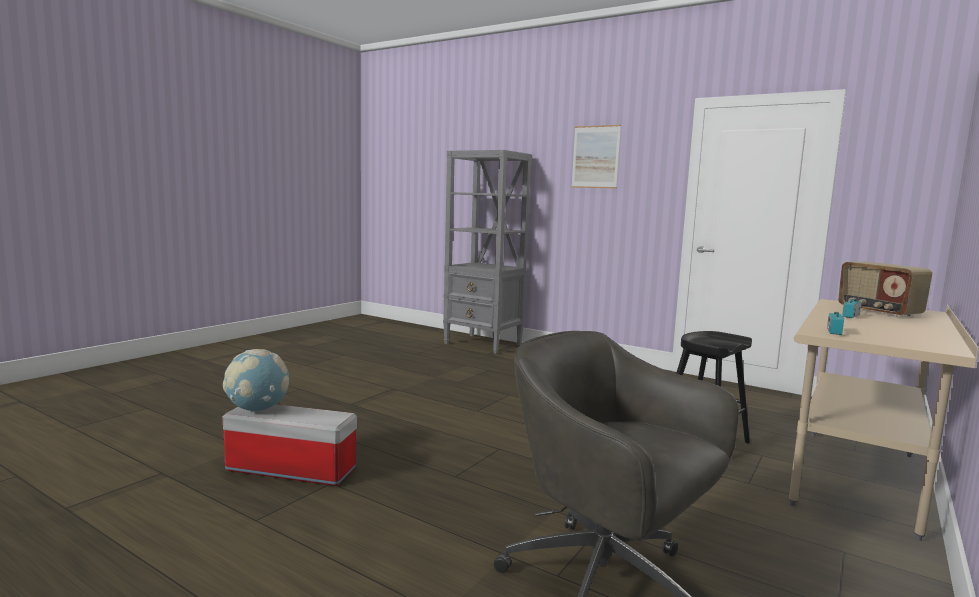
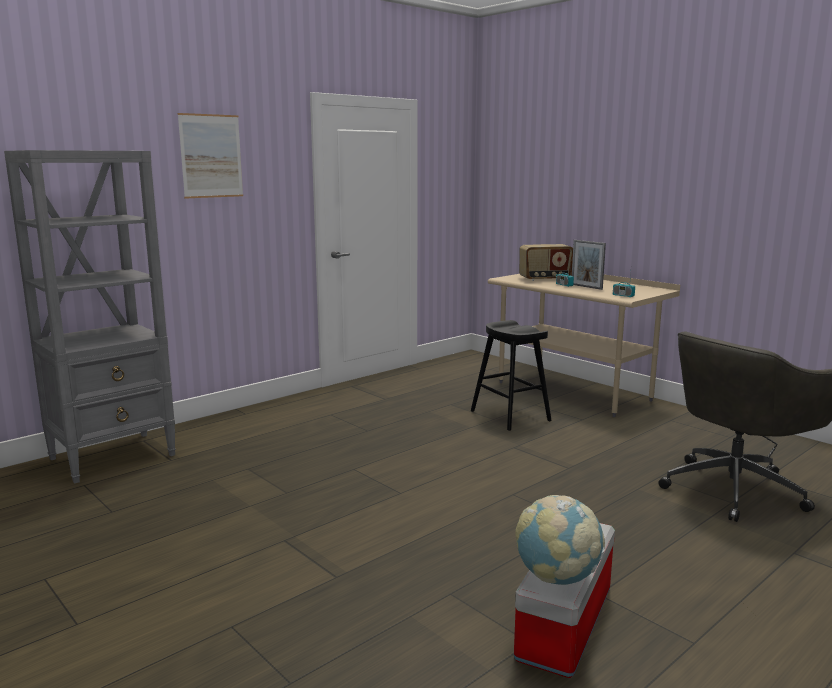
camera: 75 degrees left, 5 degrees up
none -> picture frame [572,240,606,290]

